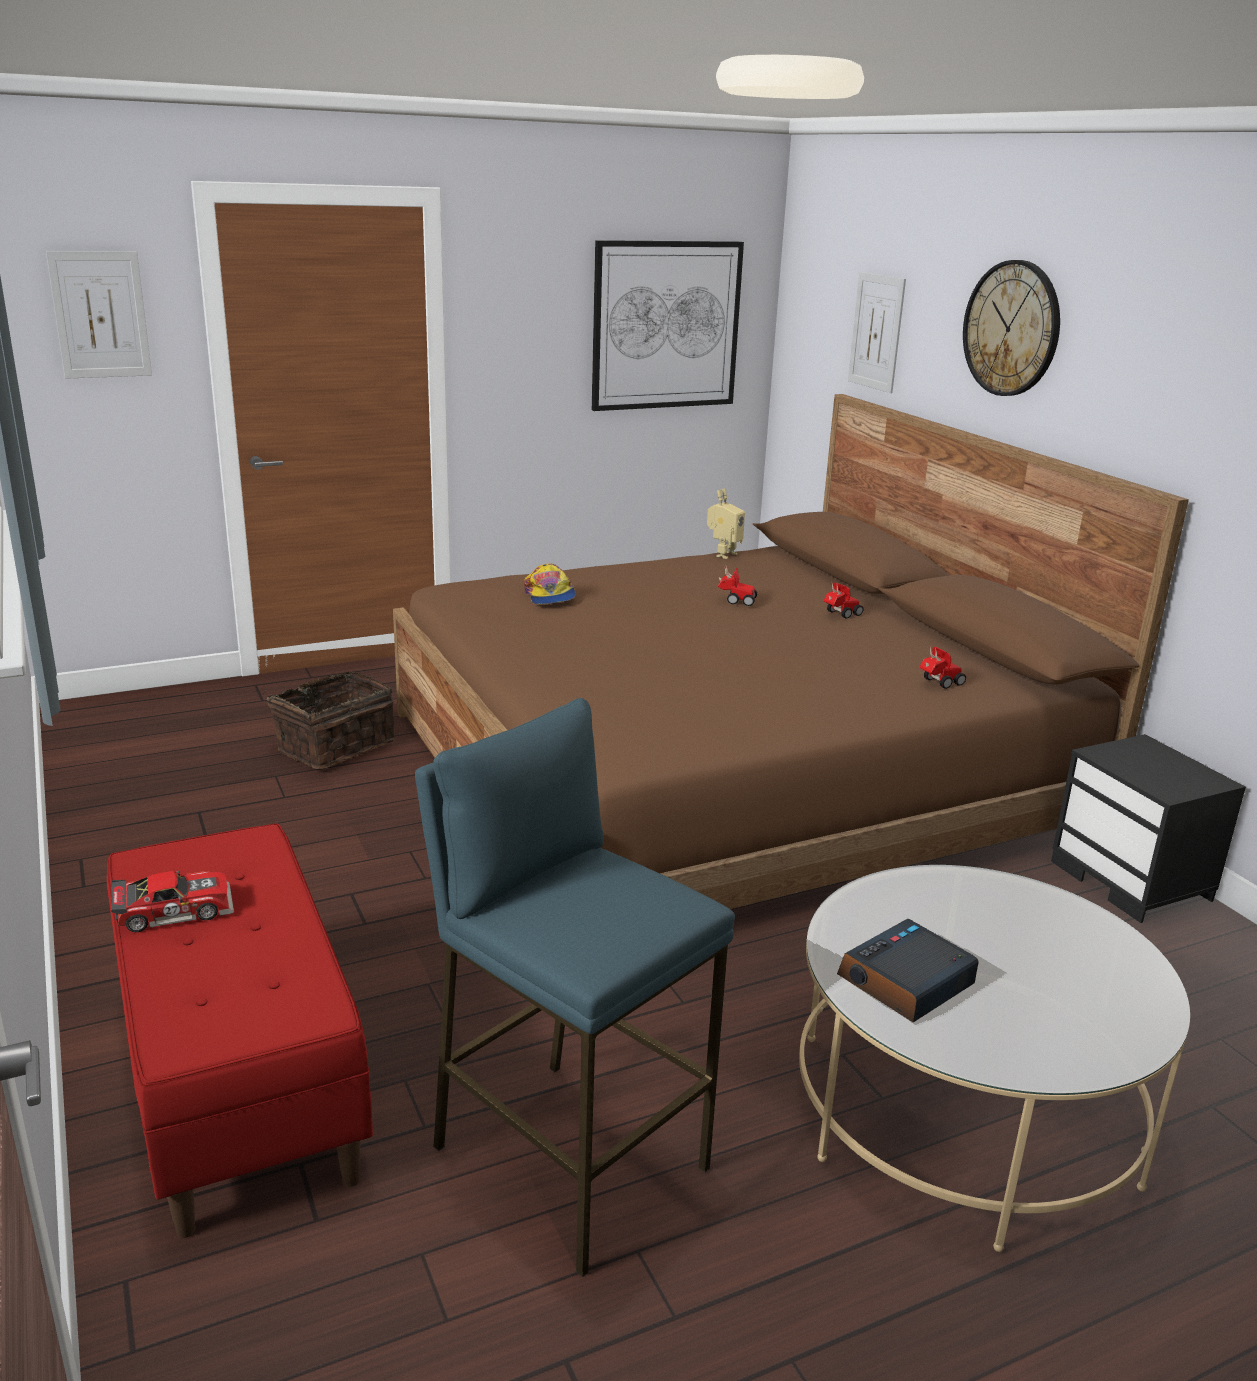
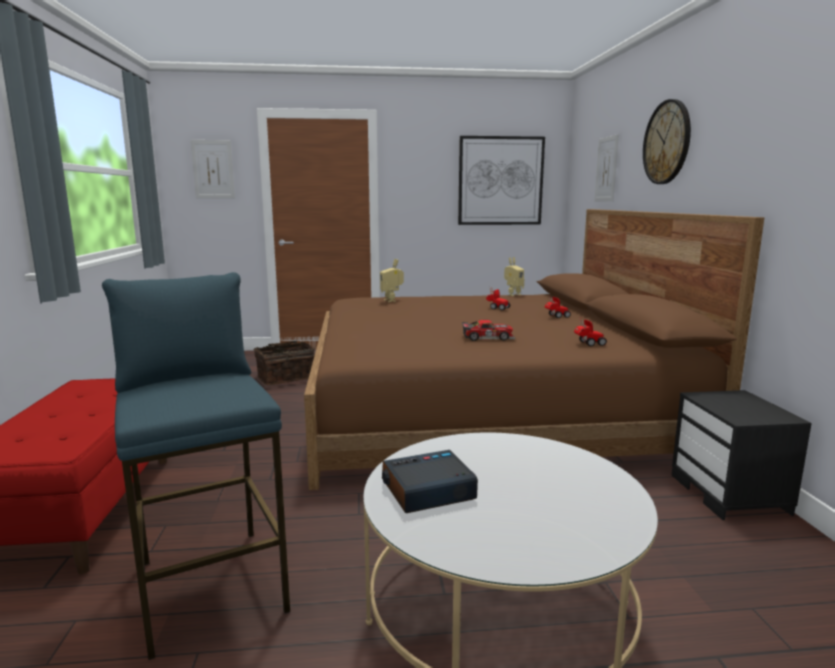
camera: 20 degrees right, 10 degrees down
toy car [111,871,234,932] -> toy car moved to [462,320,515,341]
cap [524,563,575,604] -> toy robot [380,259,404,302]

